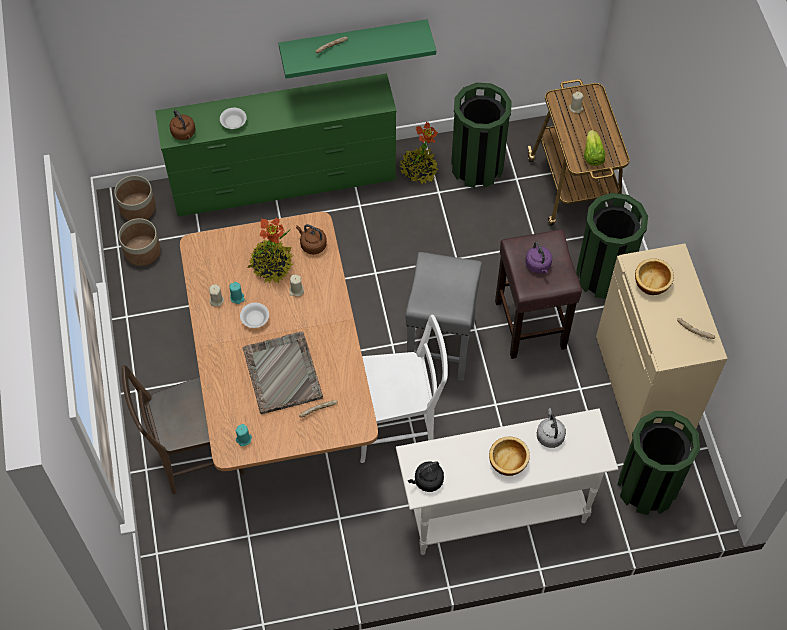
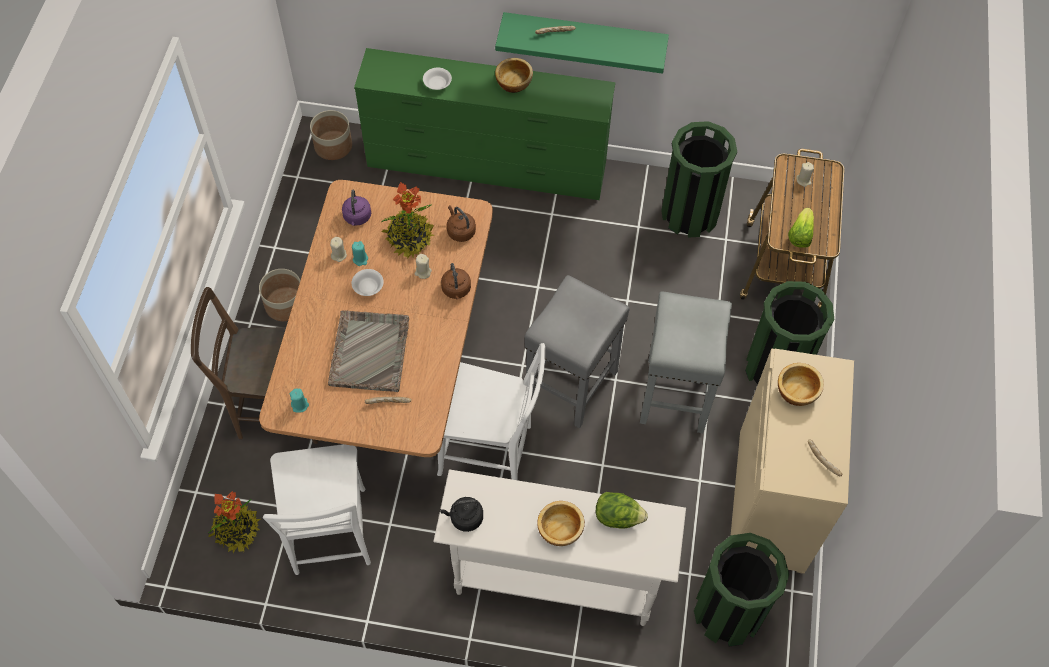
camera: 20 degrees right, 0 degrees up
planter [119,218,161,266] -> planter moved to [259,269,300,321]
brown kettle [170,110,195,140] -> brown kettle moved to [441,263,471,300]
potted plant [400,122,438,184] -> potted plant moved to [208,491,261,553]
brown stool [495,229,582,359] -> grey stool [640,292,732,433]
purple kettle [525,242,552,273] -> purple kettle moved to [342,190,371,226]
grey kettle [537,408,566,448] -> lettuce [596,492,648,529]
none -> white chair [263,444,371,575]
none -> bowl [495,58,533,93]

